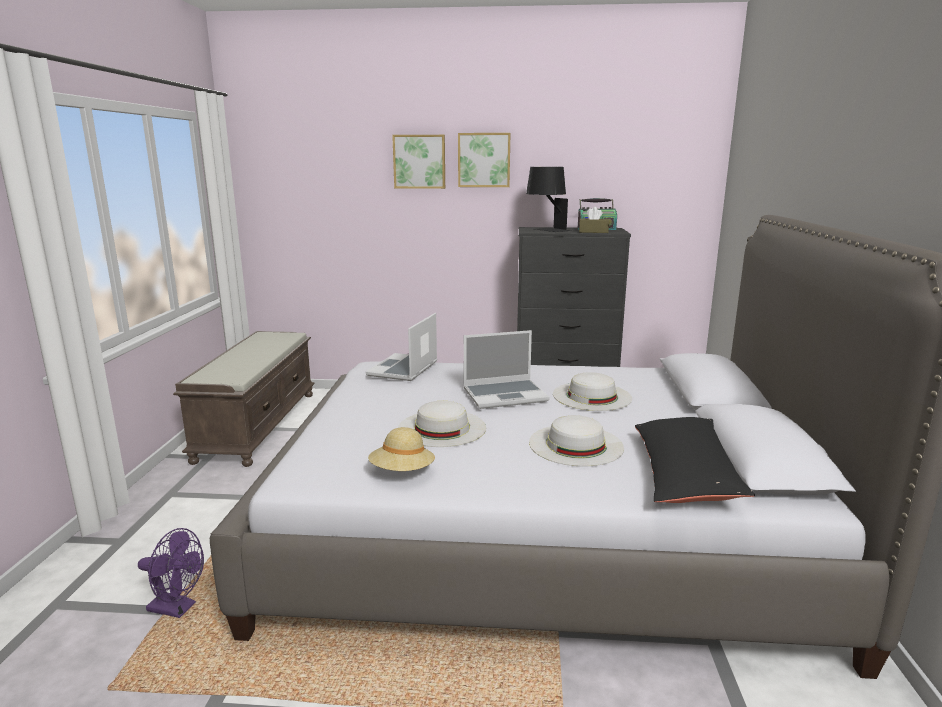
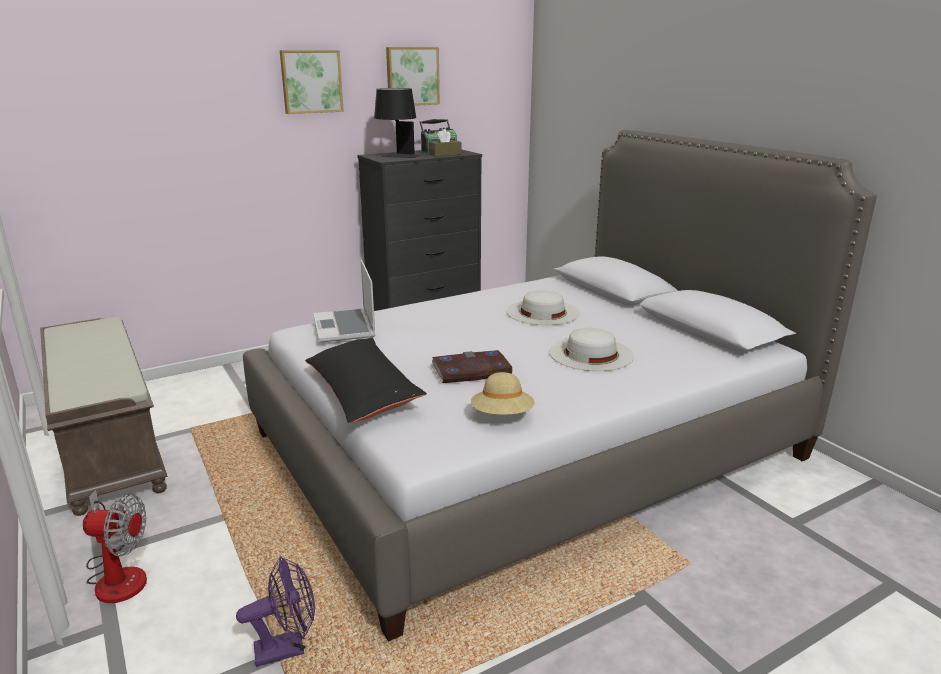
camera: 35 degrees left, 5 degrees up
picture [392,135,445,189] -> picture moved to [386,47,440,106]
white hat [398,401,486,447] -> book [430,350,513,383]
laptop [463,330,550,409] -> none
black pillow [635,417,755,503] -> black pillow moved to [305,338,427,424]
none -> fan [83,490,147,603]

